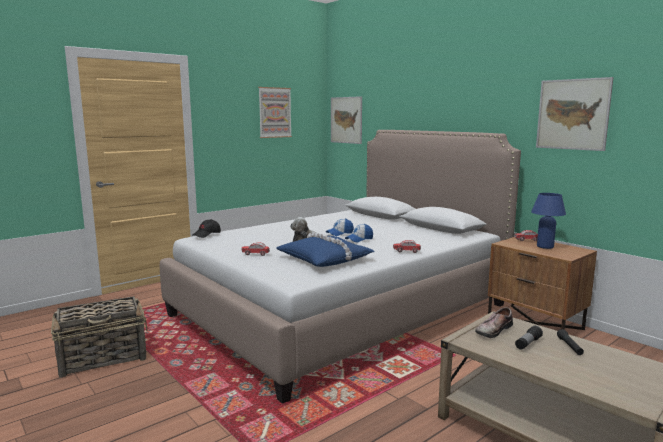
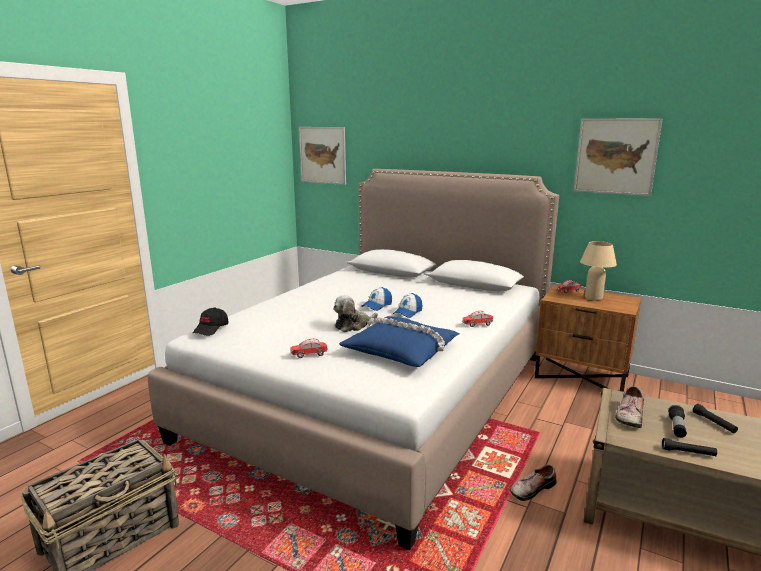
camera: 20 degrees left, 5 degrees up
picture [258,87,292,138] -> none
blue table lamp [531,193,566,249] -> beige table lamp [580,241,617,301]
none -> shoe [510,465,557,501]
none -> black flashlight [662,438,717,456]

